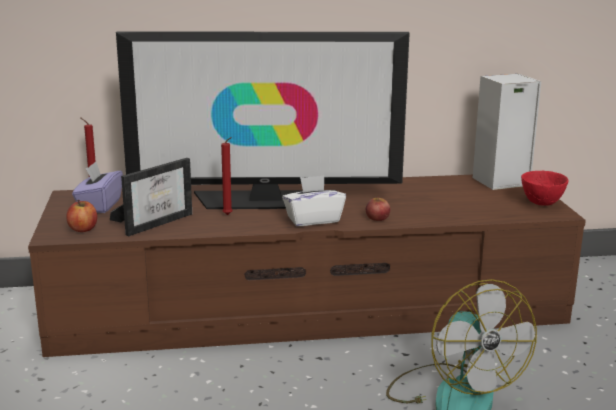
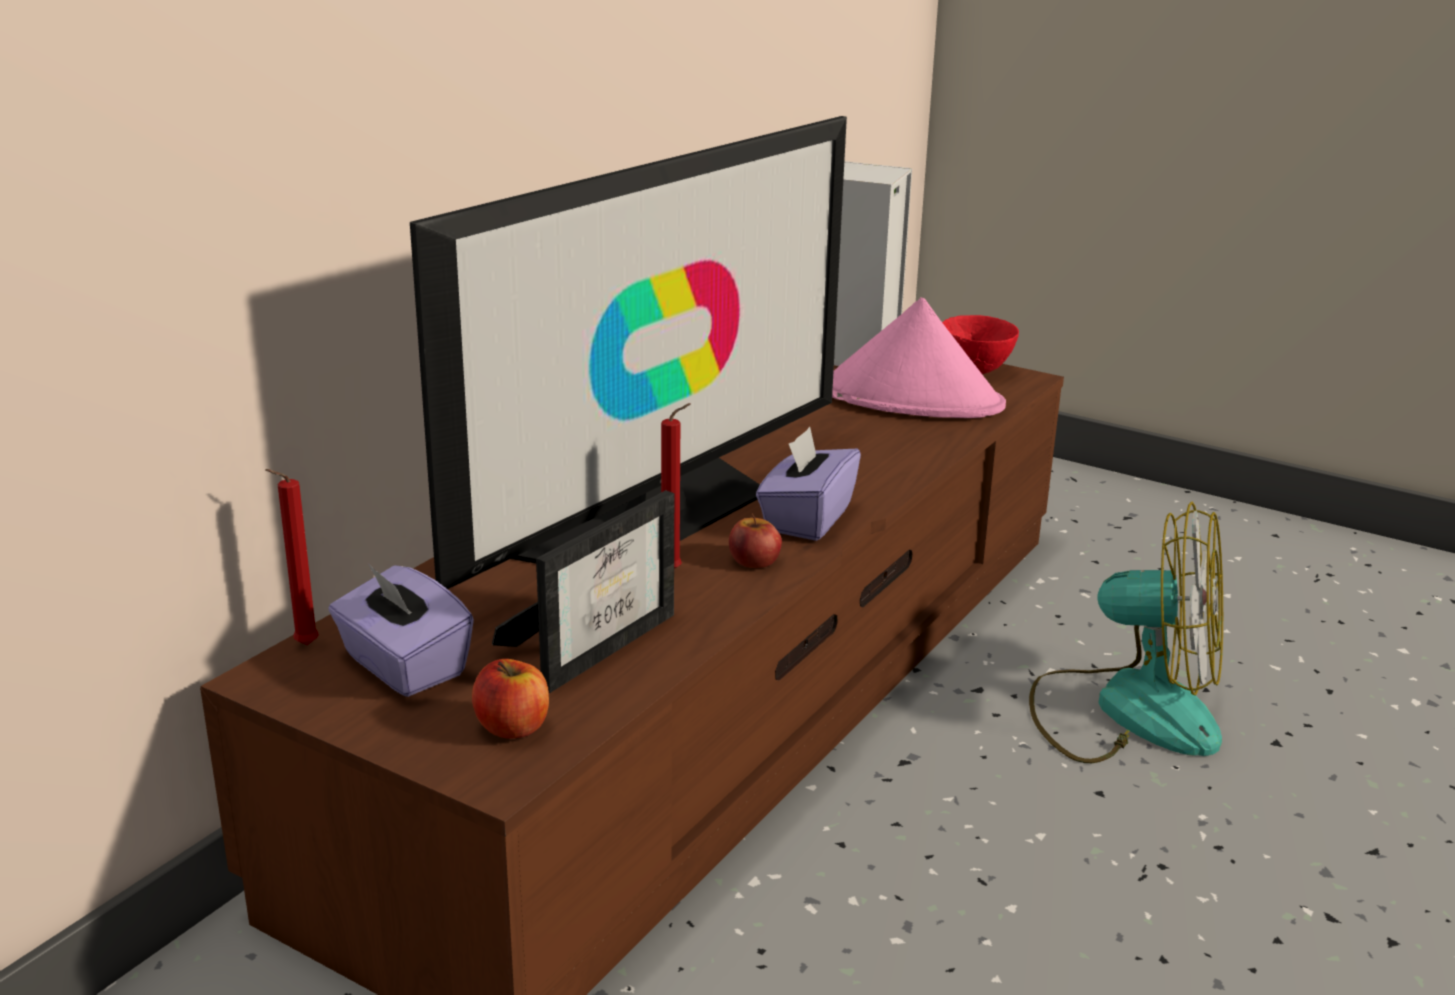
camera: 50 degrees left, 5 degrees up
picture frame [110,158,192,236] -> picture frame turned 45 degrees clockwise [492,490,674,693]
white tissue box [282,175,346,226] -> purple tissue box [756,427,861,541]
apple [366,195,390,221] -> apple moved to [729,514,782,568]
none -> pink hat [832,297,1006,418]

